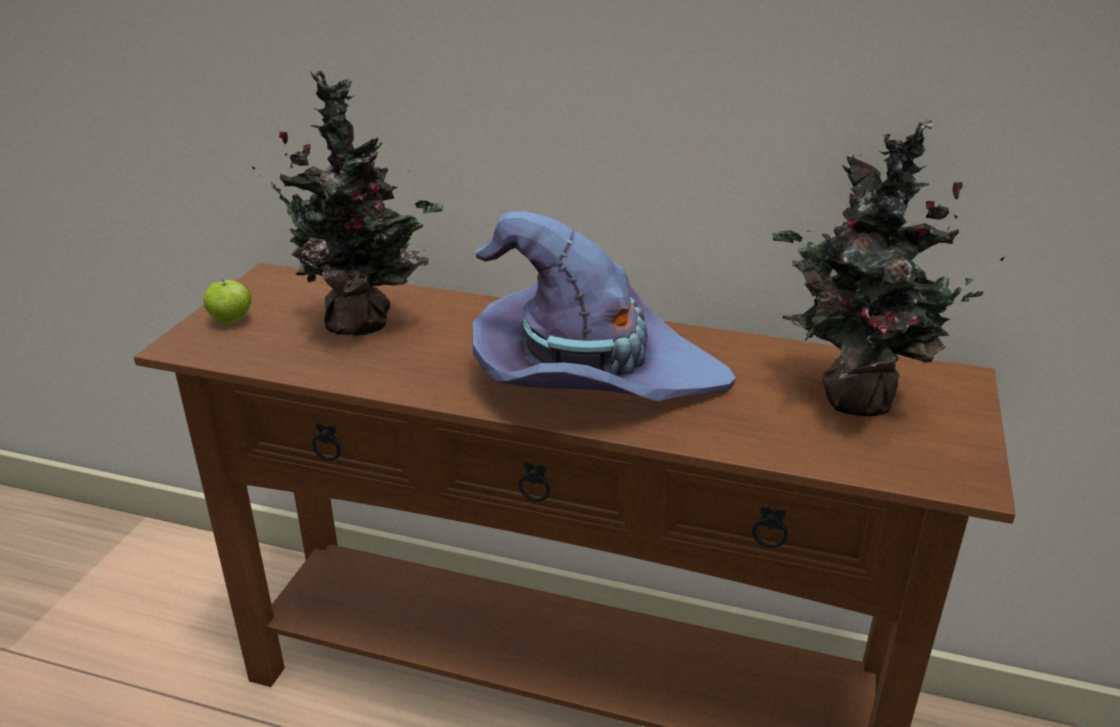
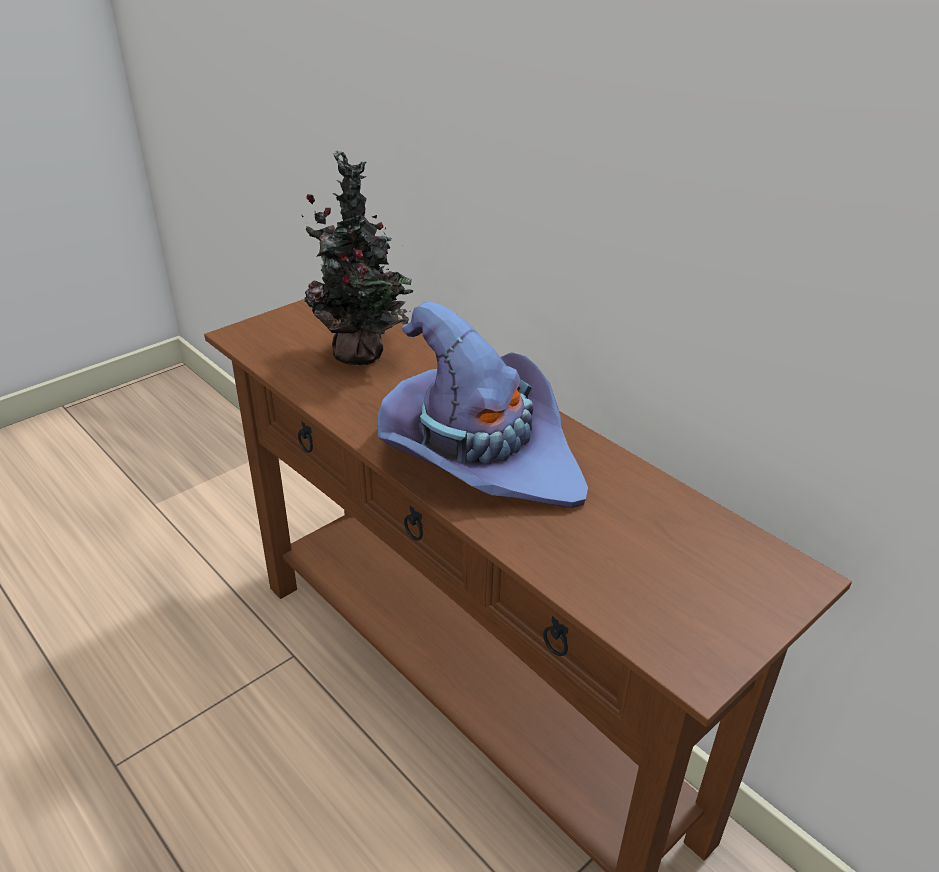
camera: 30 degrees right, 5 degrees up
apple [203,279,251,324] -> none
potted plant [772,119,1004,416] -> none

